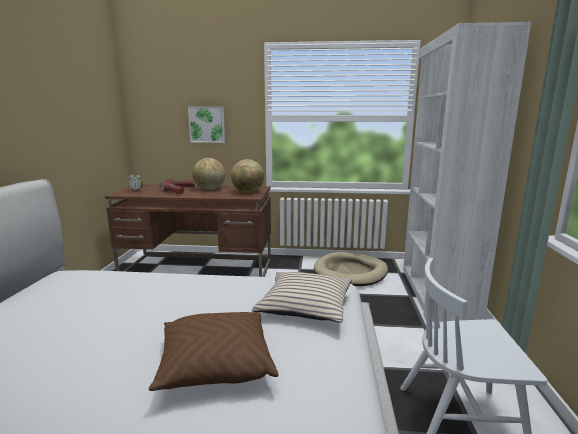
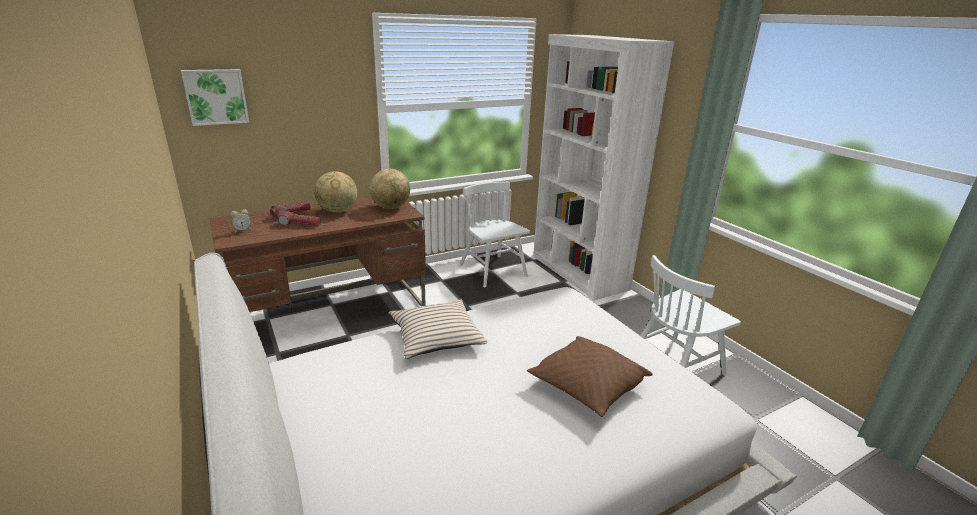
camera: 35 degrees left, 10 degrees up
picture [188,107,225,143] -> picture moved to [181,69,249,126]
beige pillow [252,272,352,322] -> beige pillow moved to [389,299,487,359]
beige dog bed [314,251,388,286] -> white chair [460,182,530,287]

